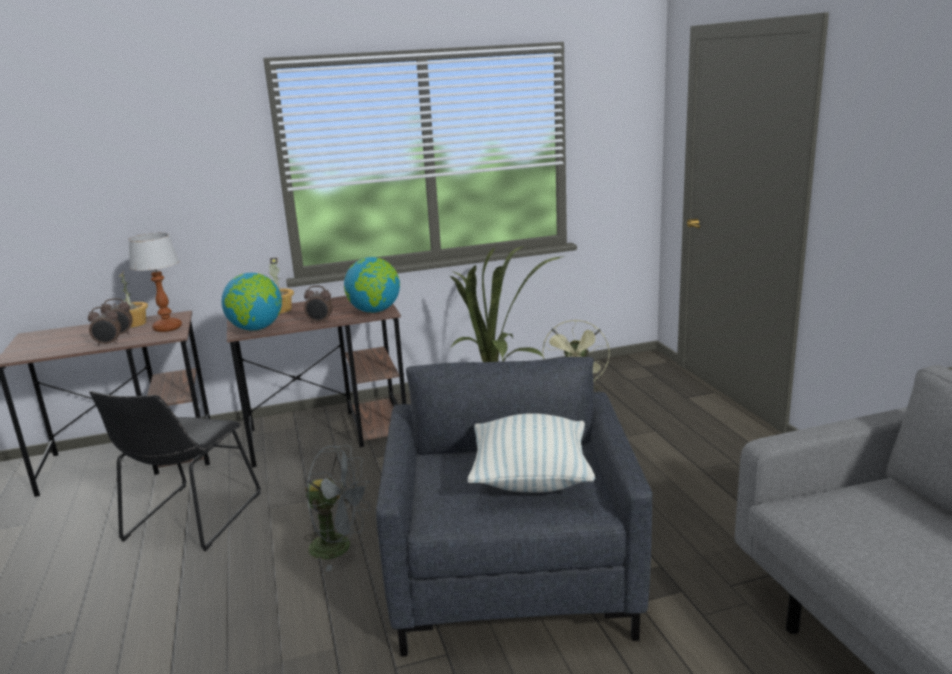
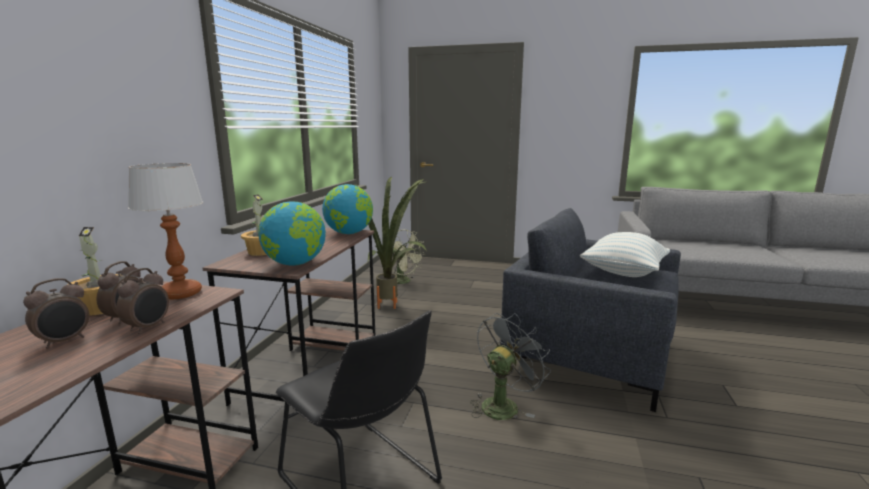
camera: 60 degrees left, 5 degrees down
alarm clock [304,286,333,323] -> alarm clock moved to [23,278,89,349]

